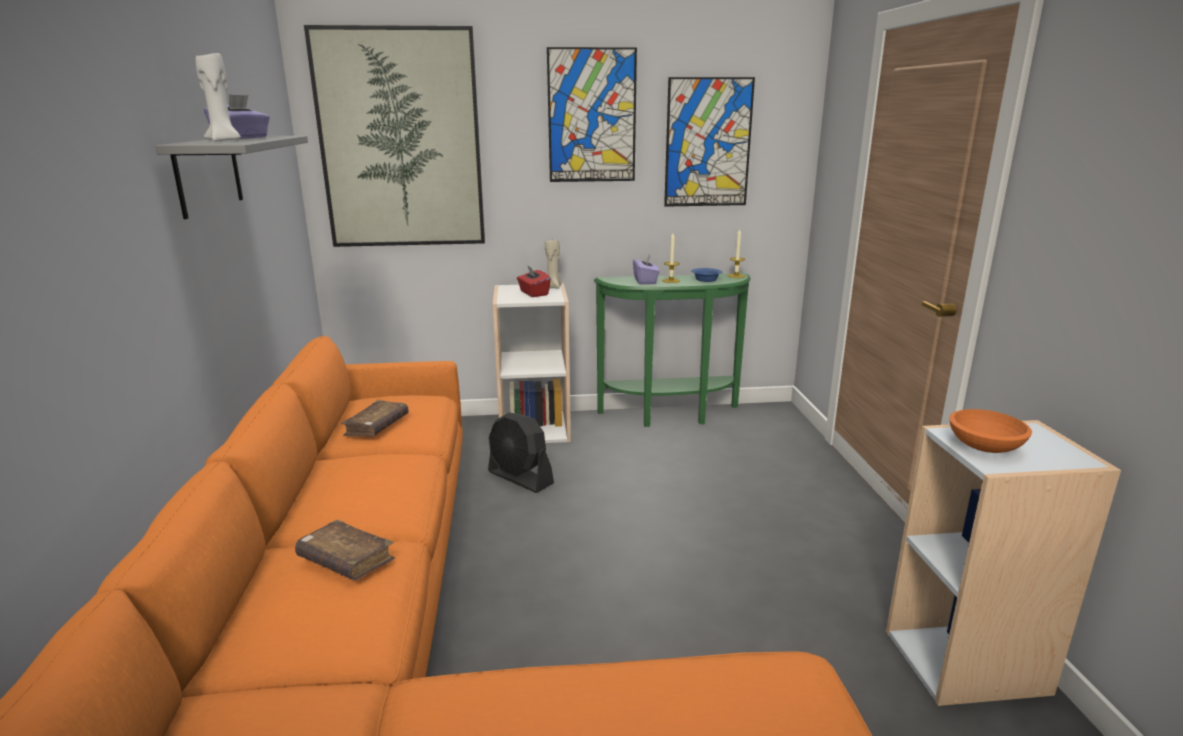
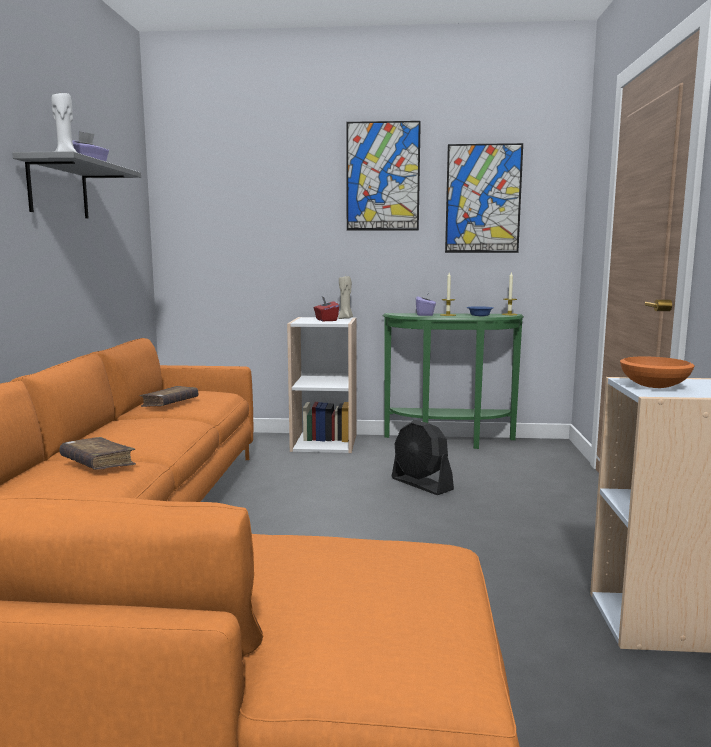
camera: 10 degrees right, 10 degrees down
picture [304,25,485,247] -> none
black fan [488,413,554,493] -> black fan moved to [391,420,454,495]

